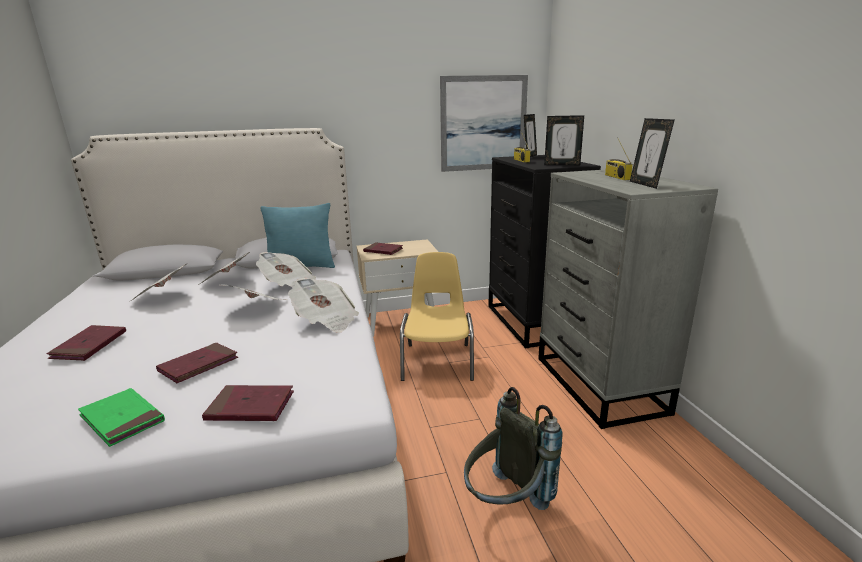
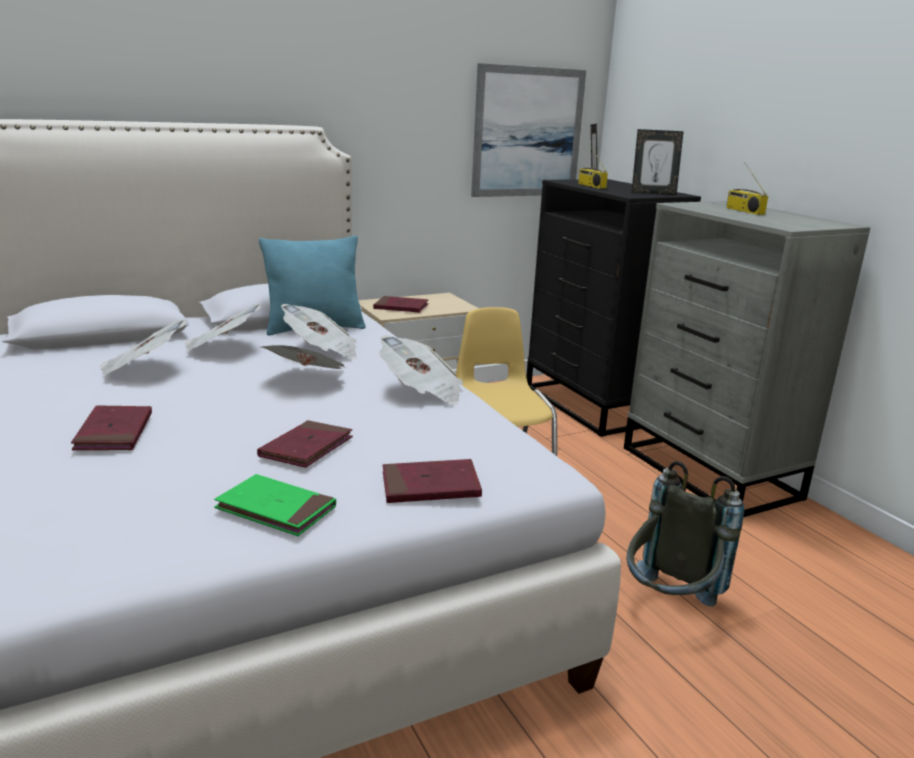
camera: 15 degrees left, 0 degrees up
picture frame [630,118,675,189] -> none

